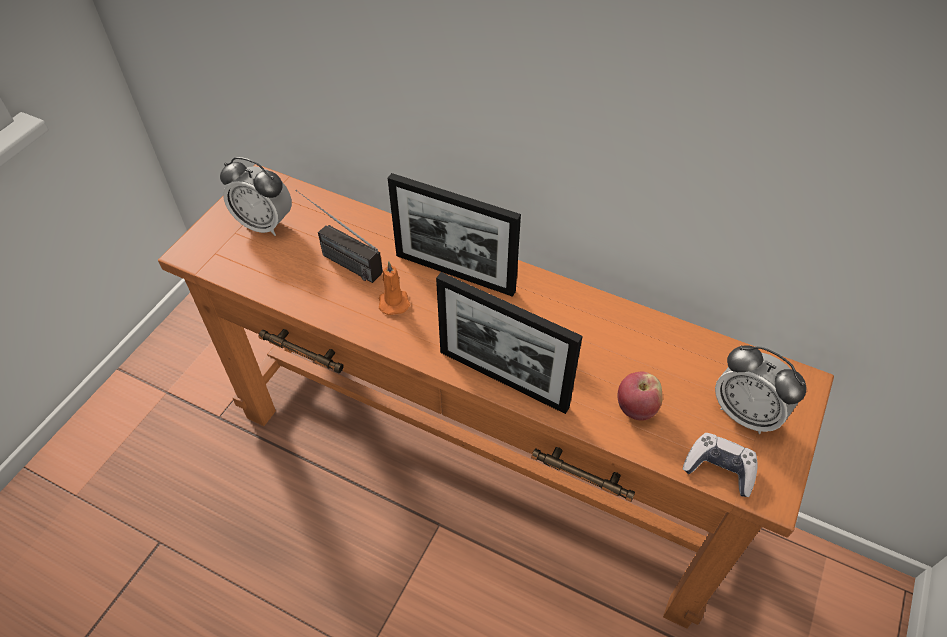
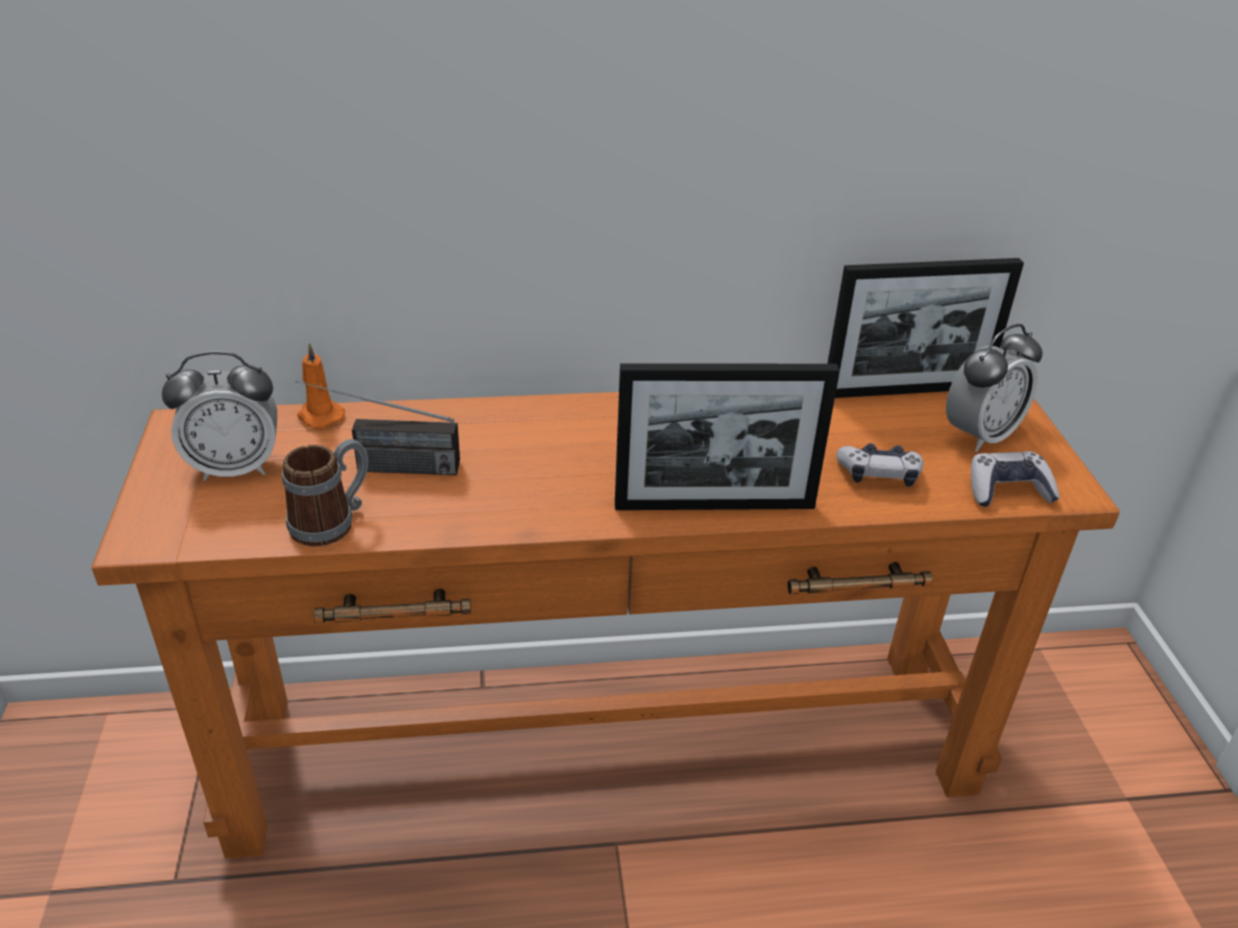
camera: 35 degrees left, 15 degrees down
orange candle [379,261,410,315] -> orange candle moved to [297,343,345,428]
picture frame [388,173,521,297] -> picture frame moved to [827,258,1024,398]
apple [618,371,663,421] -> game controller [837,443,923,487]
alarm clock [715,345,806,434] -> alarm clock turned 45 degrees counterclockwise [946,324,1043,452]
none -> mug [282,439,368,547]

